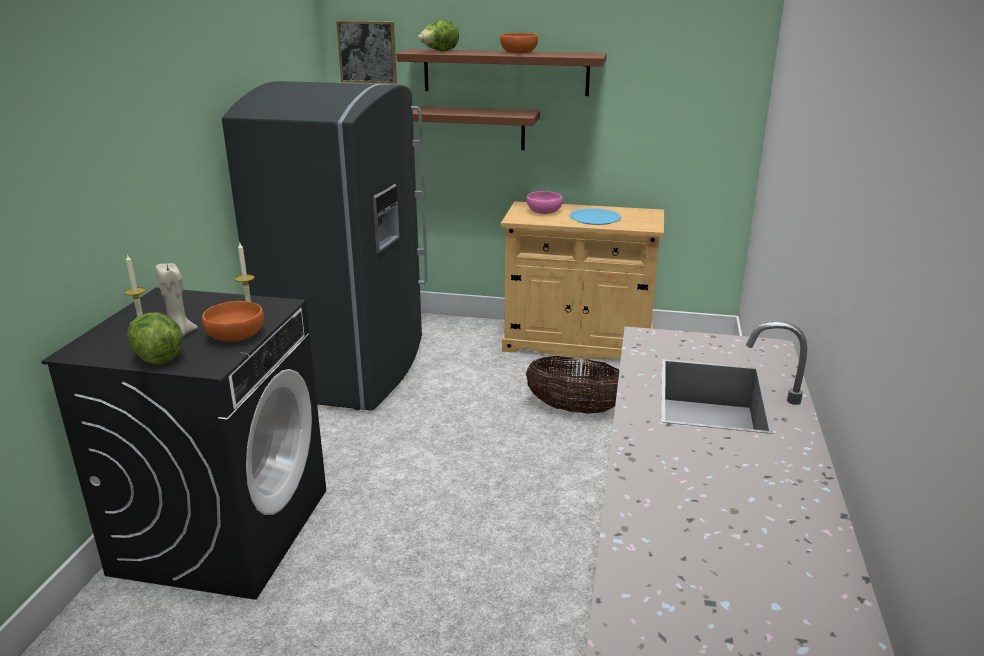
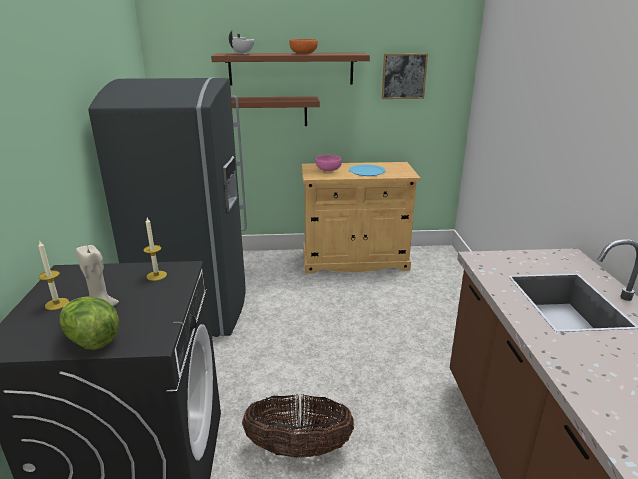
camera: 15 degrees left, 0 degrees up
orange bowl [202,301,264,342] -> none
picture [336,21,397,84] -> picture moved to [382,53,428,99]
lettuce [418,19,459,52] -> white teapot [229,30,255,55]
basket [525,356,620,414] -> basket moved to [242,394,354,458]

